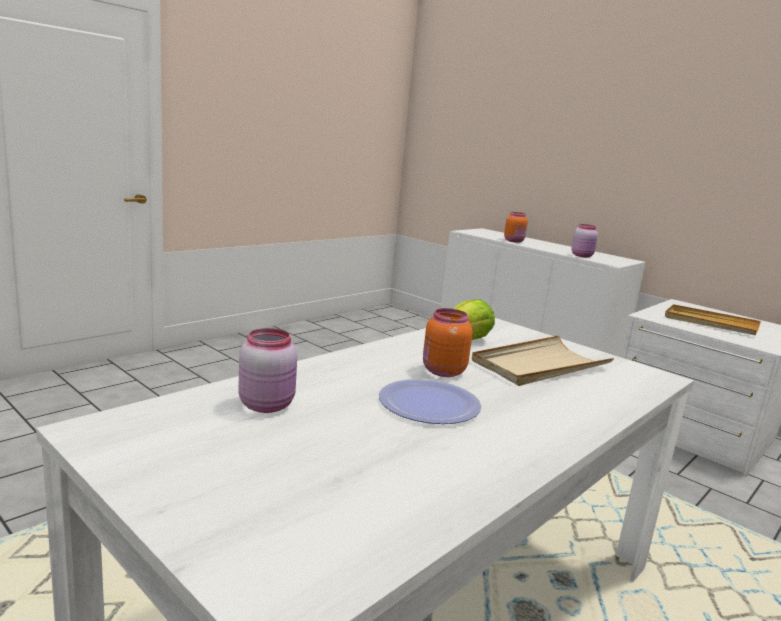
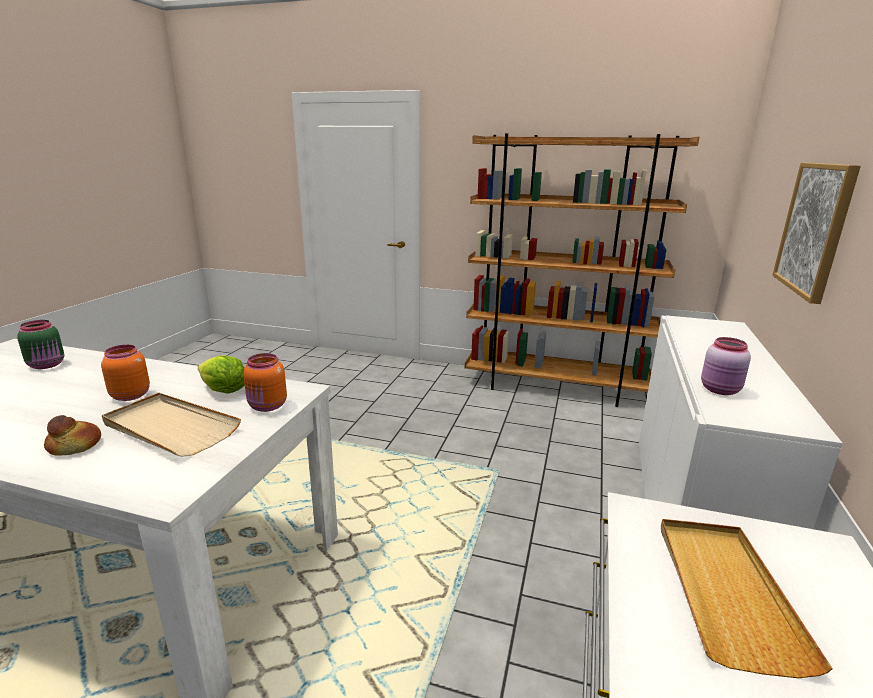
camera: 65 degrees right, 5 degrees up
pink jar [238,328,297,413] -> green jar [17,320,64,369]
plate [379,379,481,424] -> none
orange jar [504,212,528,243] -> orange jar moved to [243,353,287,412]
none -> bread [44,415,101,456]
none -> brown bookcase [465,133,699,407]
none -> picture [772,163,861,304]

